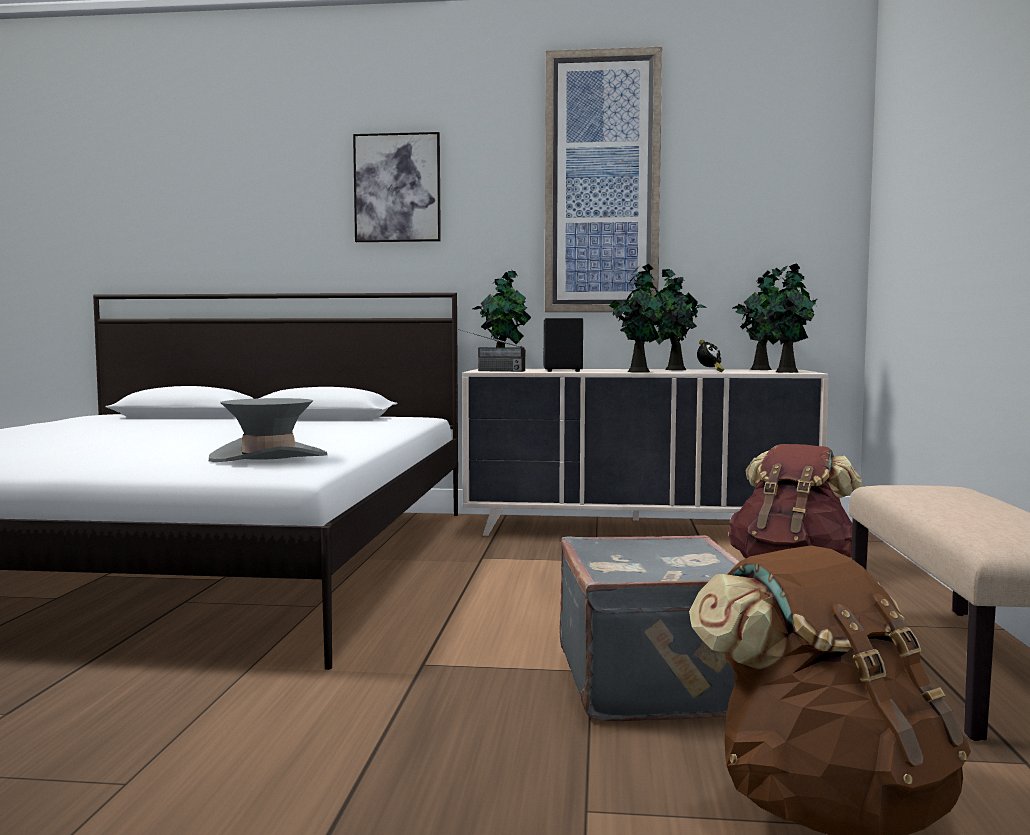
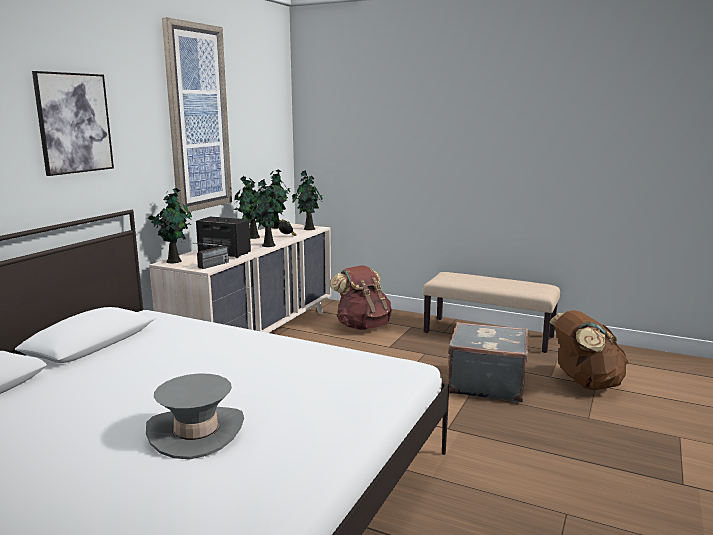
camera: 70 degrees left, 10 degrees up
grey hat [209,398,327,462] -> grey hat moved to [146,374,244,460]

